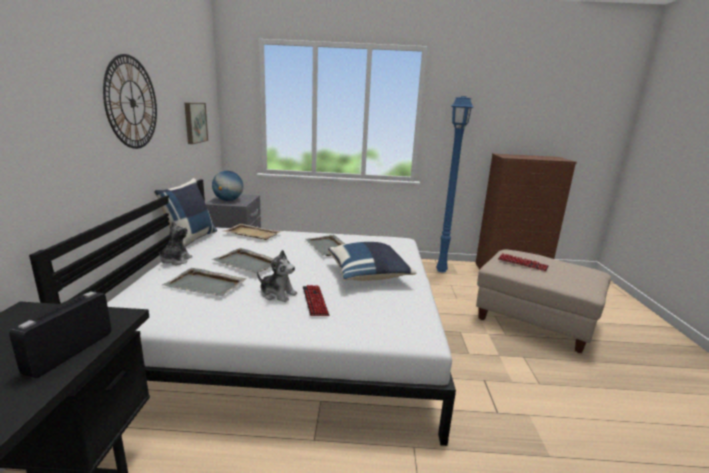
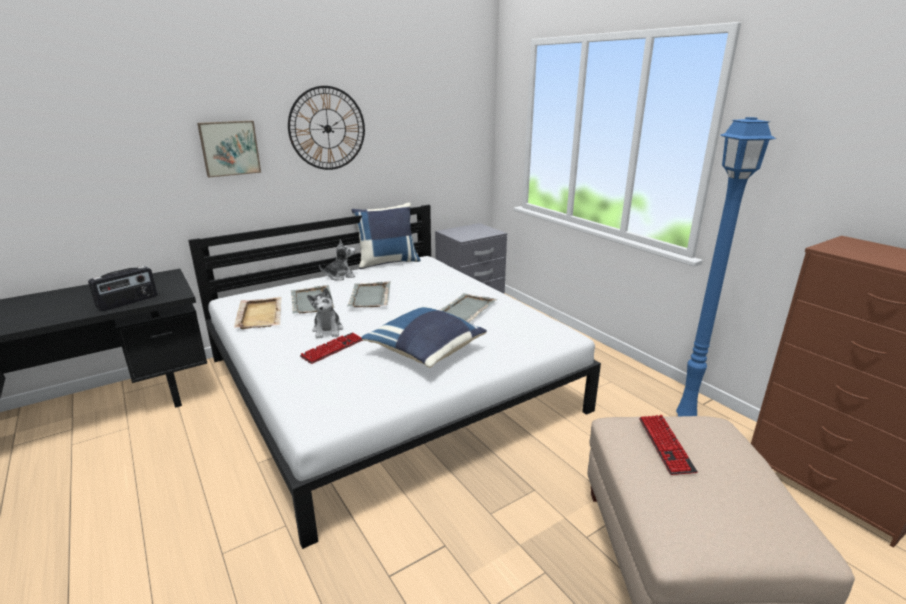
camera: 55 degrees right, 5 degrees up
radio [9,291,111,378] -> radio turned 150 degrees clockwise [88,266,157,311]
picture [184,103,208,144] -> picture moved to [197,121,261,177]
globe [212,171,243,201] -> none
beige tray [224,224,282,240] -> beige tray moved to [234,297,281,329]

